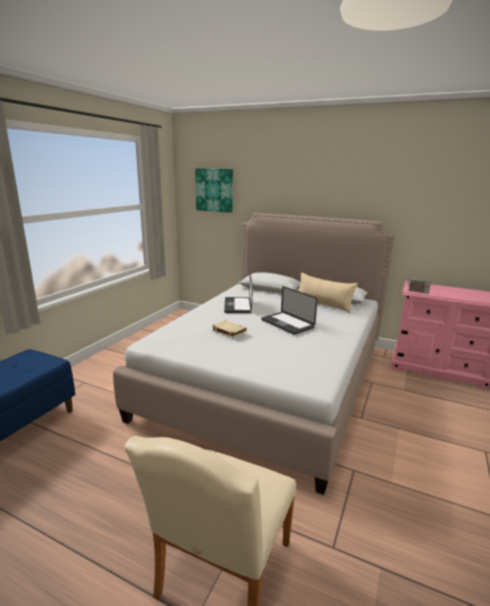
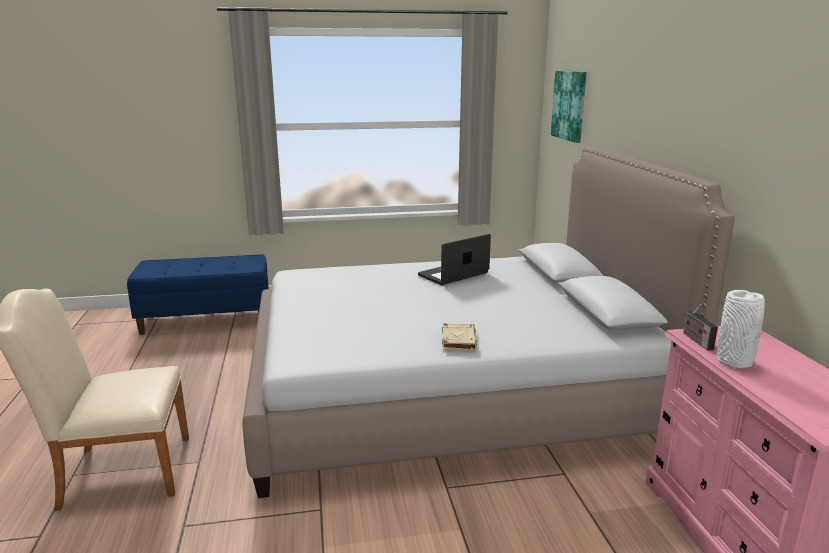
camera: 55 degrees right, 0 degrees up
beige book [212,320,247,338] -> beige book moved to [442,323,477,351]
laptop [261,286,318,335] -> none
beige pillow [299,272,358,313] -> none
none -> white vase [717,290,765,368]

